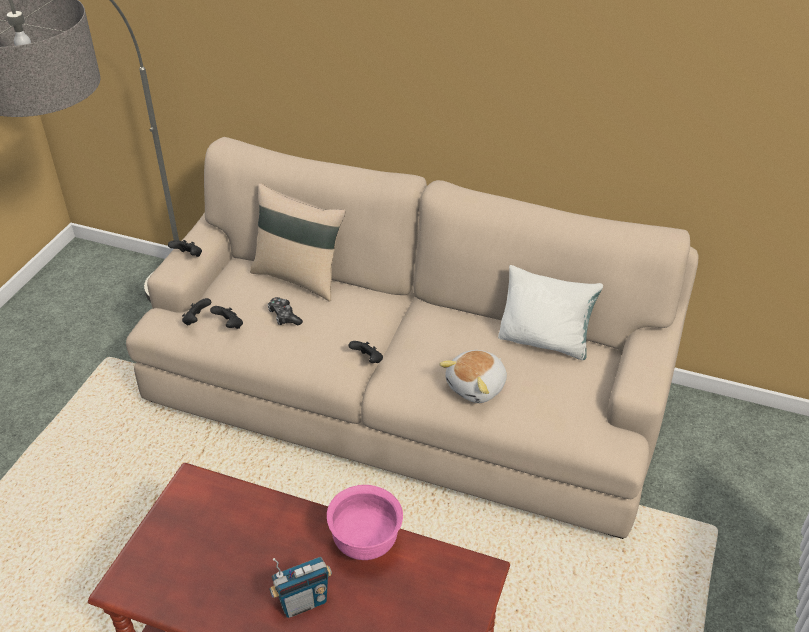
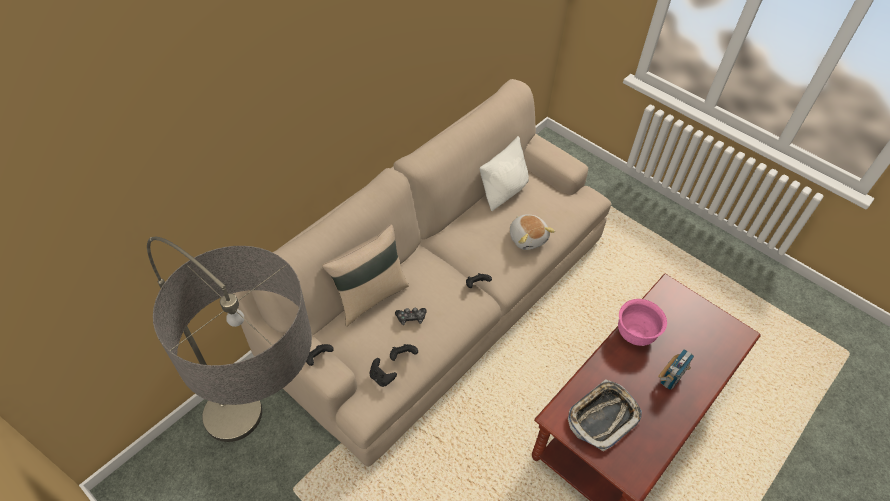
camera: 70 degrees left, 10 degrees up
radio [269,557,332,618] -> radio turned 45 degrees clockwise [658,349,694,390]
none -> tray [568,379,642,451]

